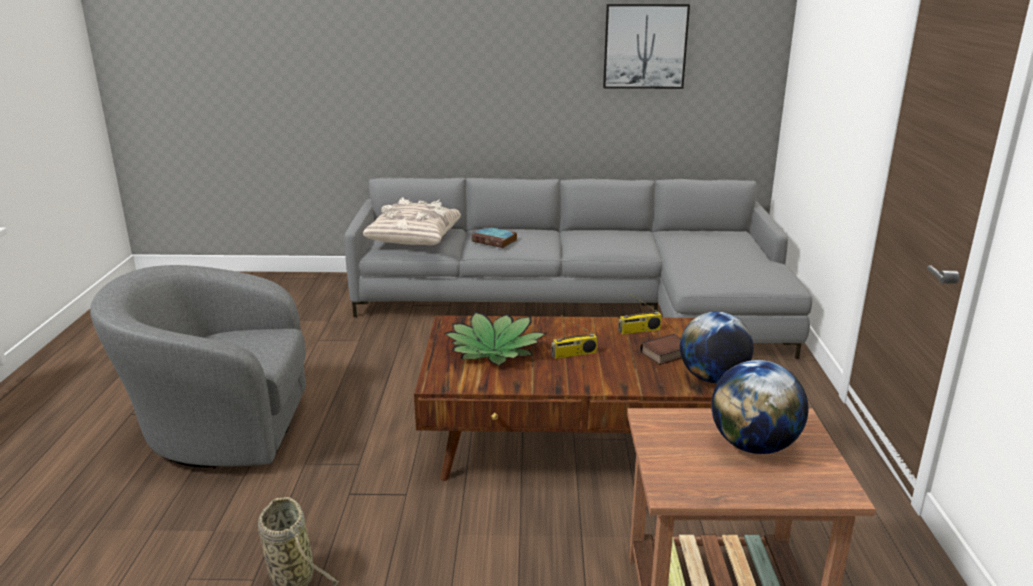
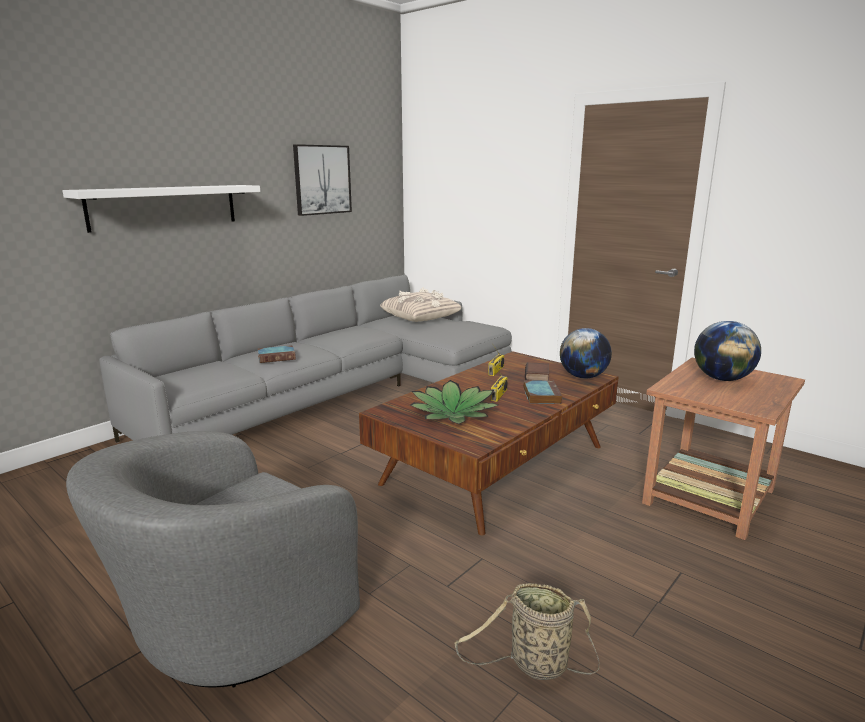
camera: 50 degrees left, 5 degrees down
beige pillow [363,197,461,245] -> beige pillow moved to [380,288,461,322]
none -> white shelf [62,185,260,233]
none -> book [523,380,562,404]

